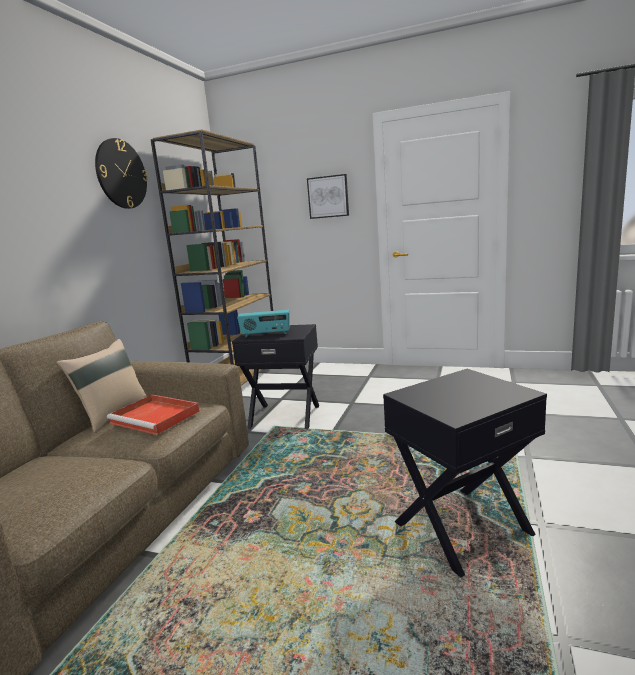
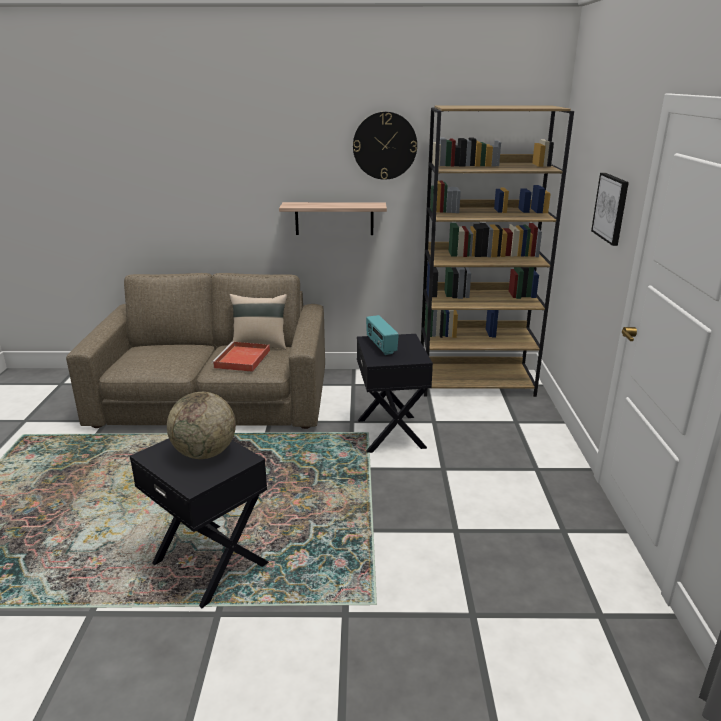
camera: 70 degrees right, 10 degrees up
none -> globe [167,392,236,459]
none -> shelf [279,202,387,235]

